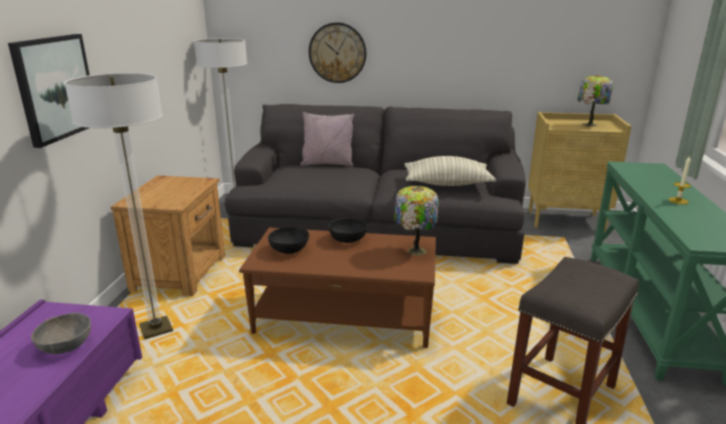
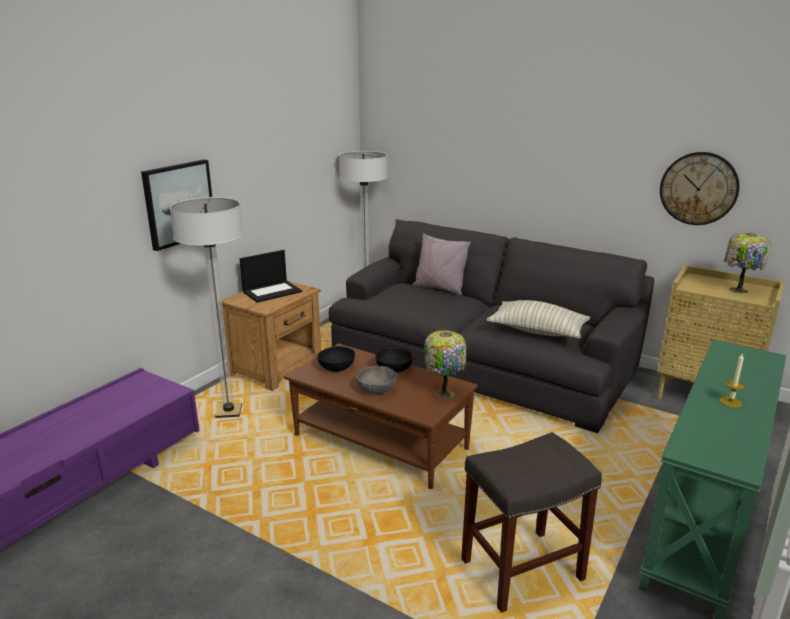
camera: 25 degrees right, 0 degrees up
grey bowl [31,312,91,354] -> grey bowl moved to [357,366,397,394]
wall clock [309,22,366,83] -> wall clock moved to [660,152,739,225]
none -> laptop [239,250,302,303]

